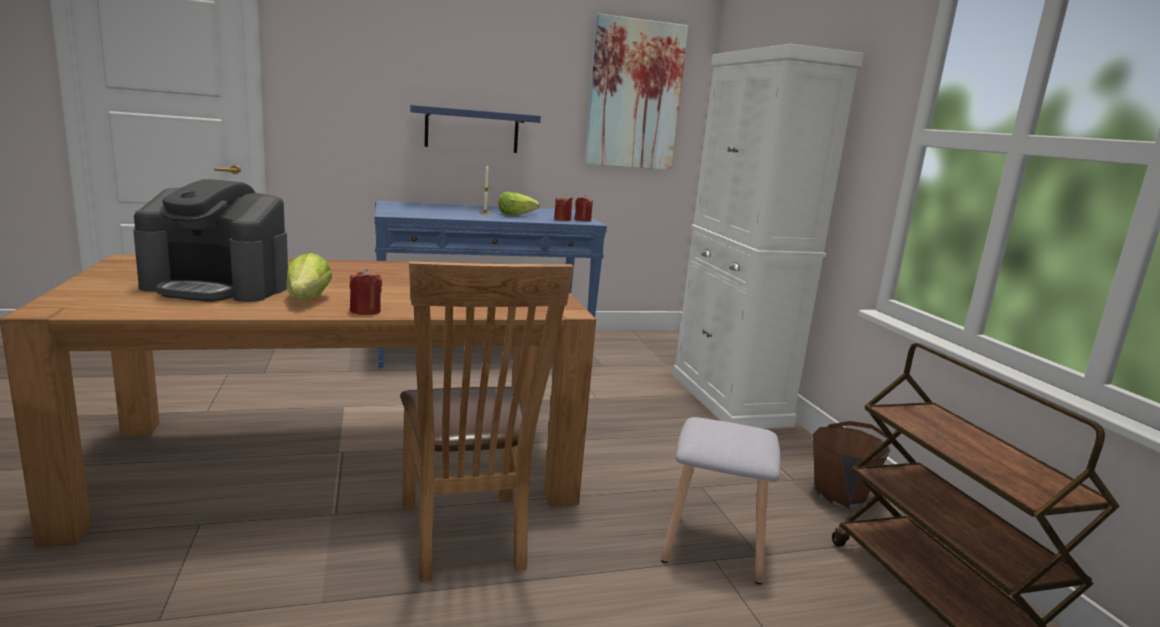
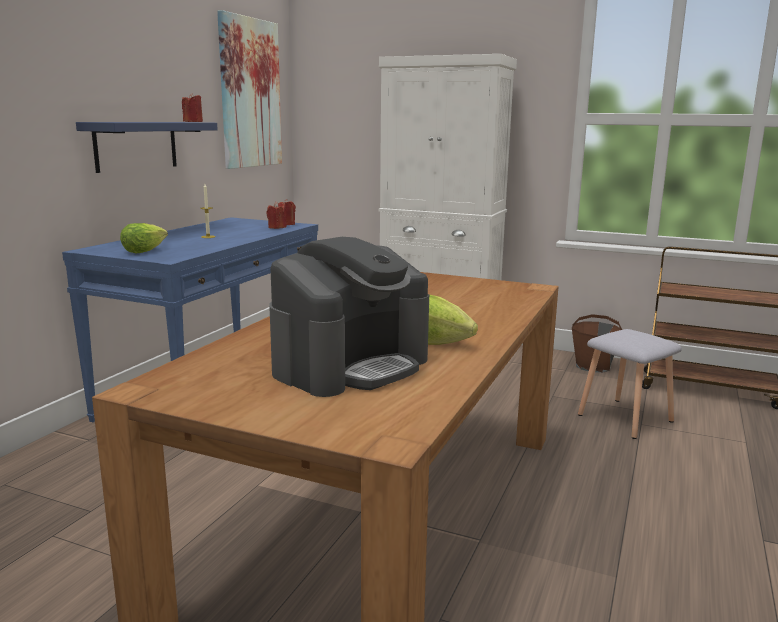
camera: 50 degrees left, 0 degrees up
red candle [350,268,382,315] -> red candle moved to [182,93,203,122]
brown chair [400,261,574,582] -> none
lettuce [498,192,540,215] -> lettuce moved to [120,223,168,253]

